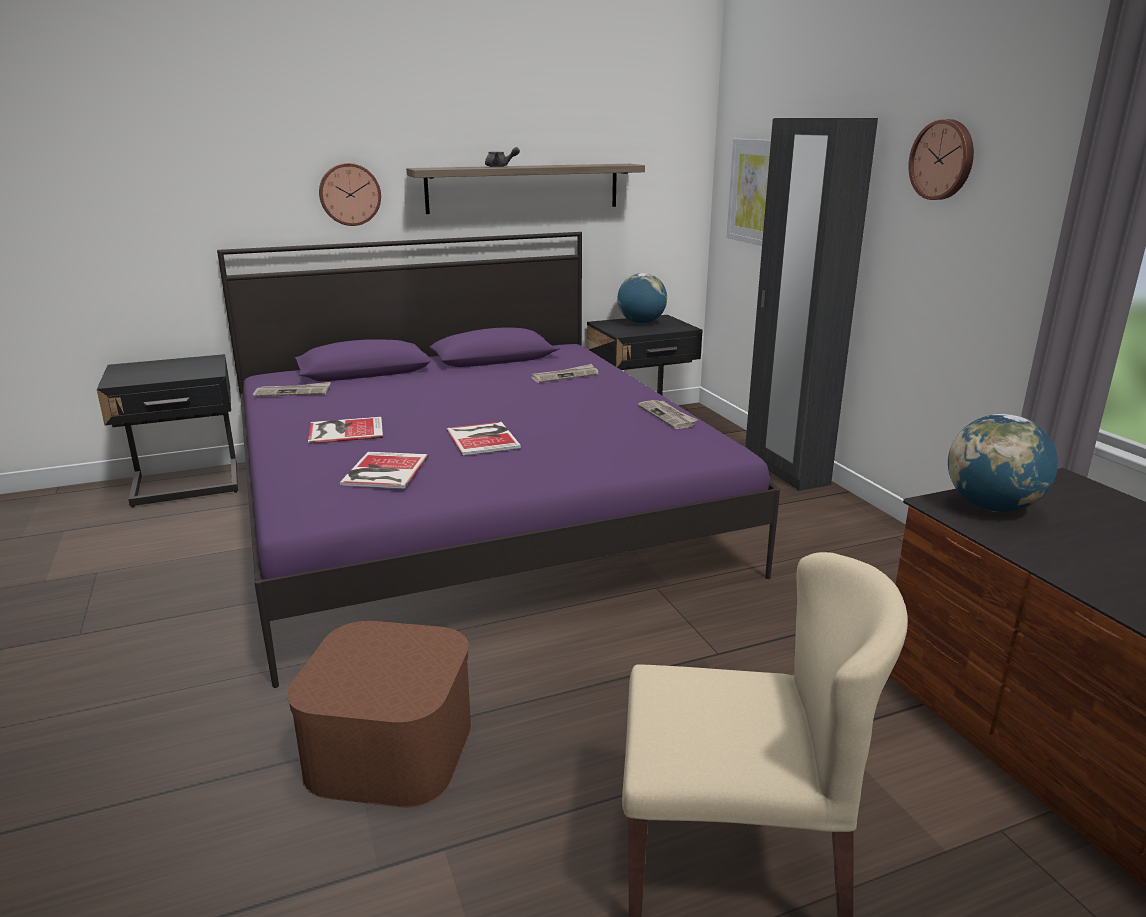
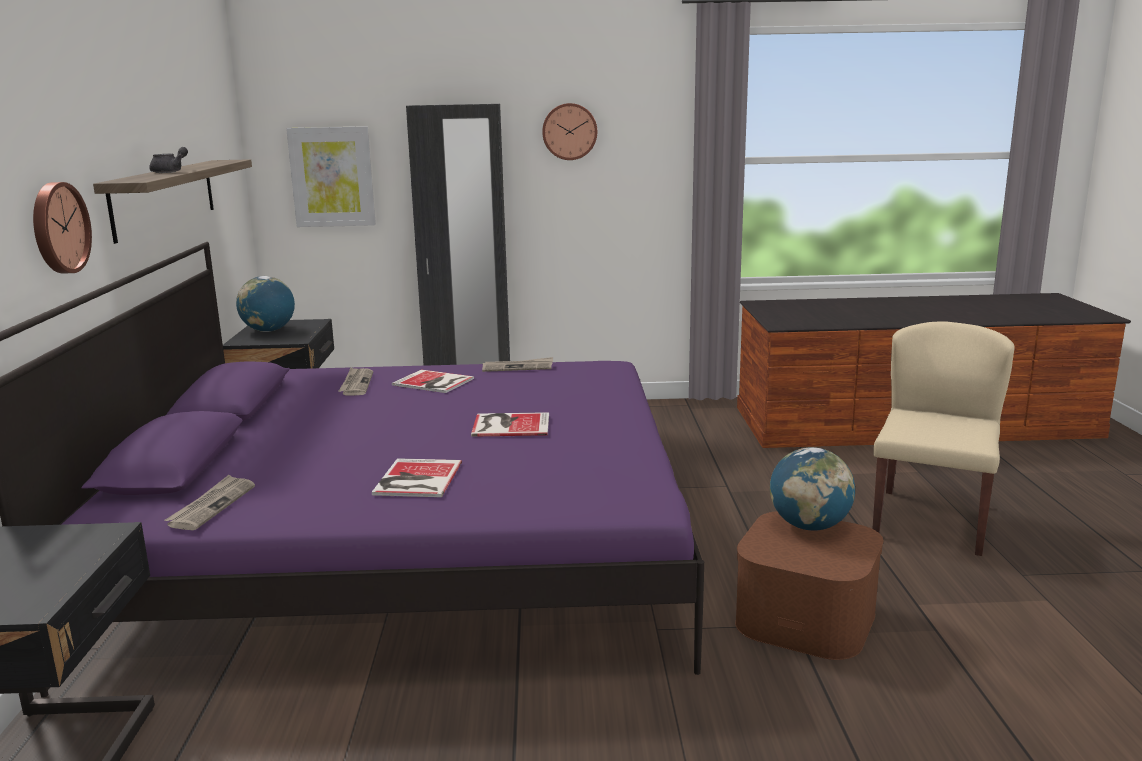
camera: 70 degrees left, 5 degrees down
book [340,452,428,488] -> book moved to [392,369,474,393]
globe [948,414,1058,512] -> globe moved to [770,447,855,531]

